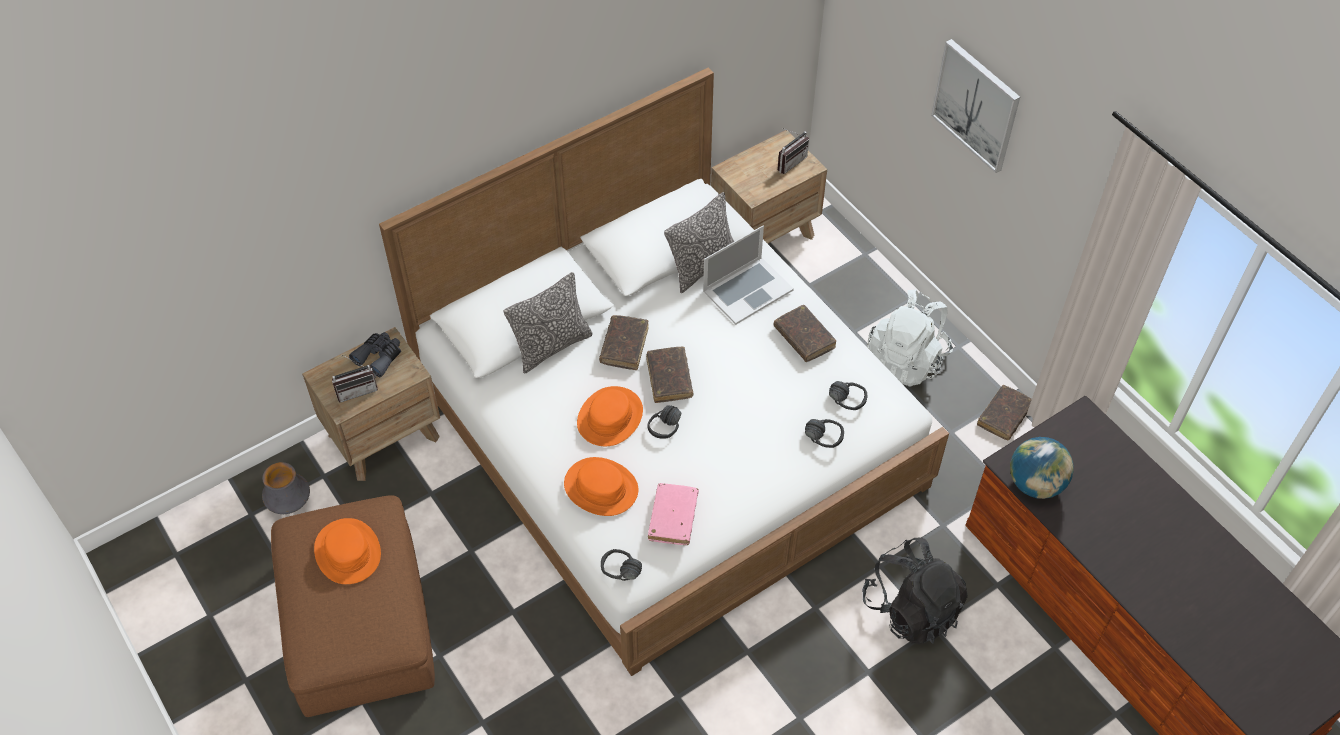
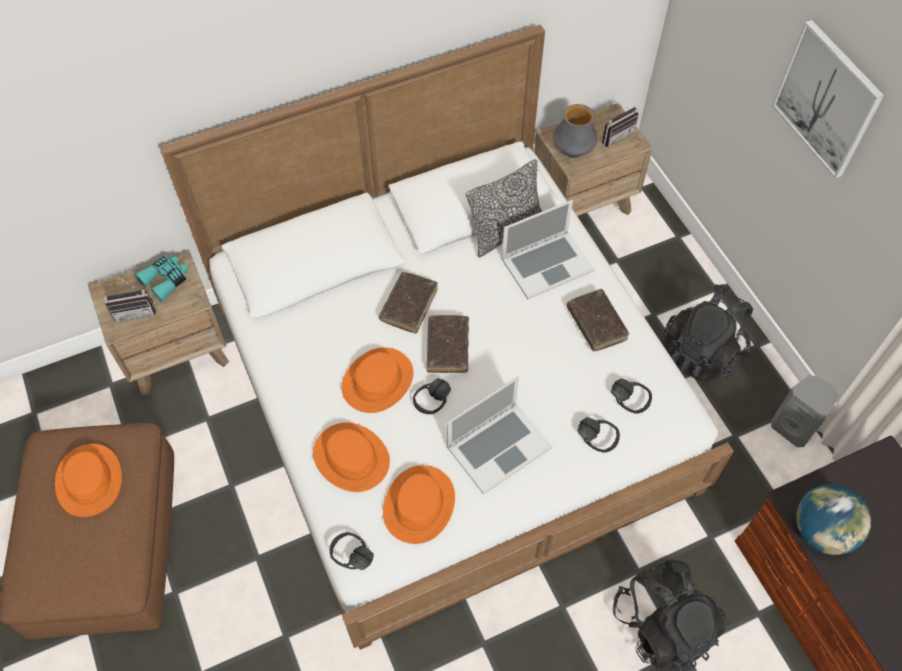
camera: 10 degrees right, 5 degrees up
vase [262,462,310,514] -> vase moved to [553,104,598,158]
grey binoculars [349,332,401,377] -> turquoise binoculars [135,256,188,302]
pillow [504,272,592,374] -> none
pink book [648,483,699,545] -> orange hat [383,465,455,544]
white backpack [867,289,953,387] -> black backpack [663,284,753,381]
brown book [977,385,1032,441] -> grey speaker [771,375,839,447]
none -> laptop [447,376,552,494]

